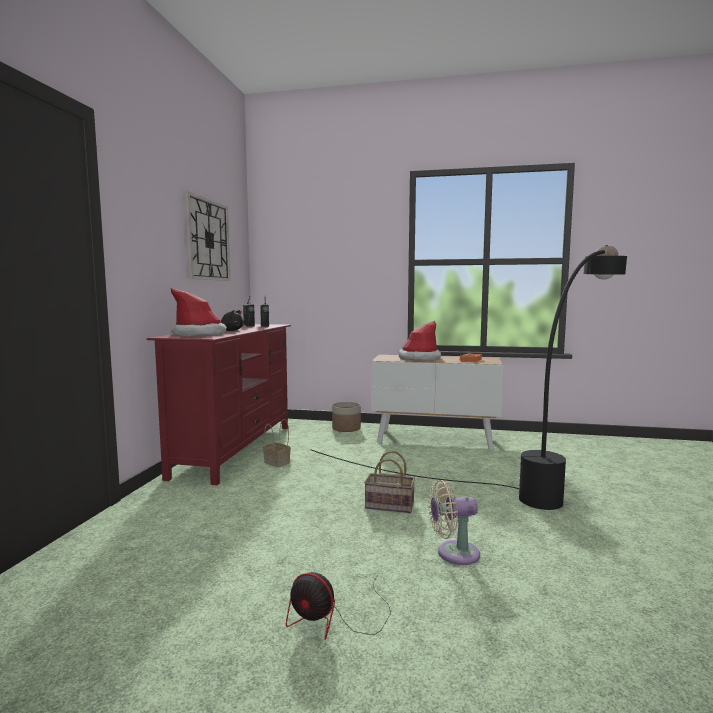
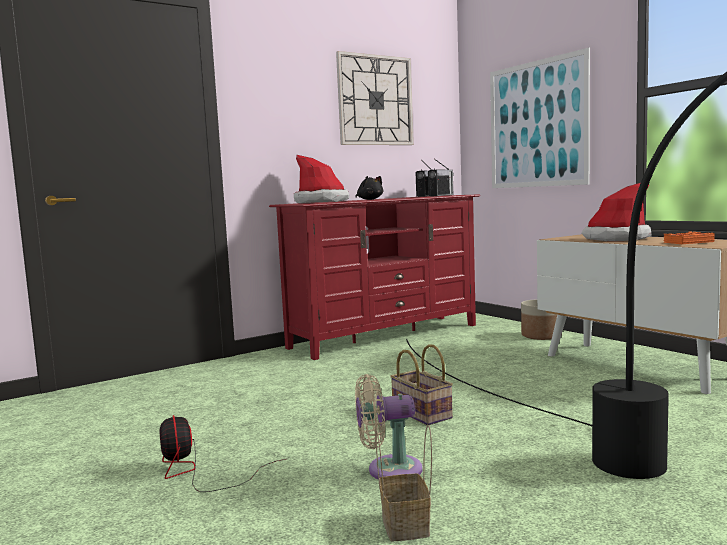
camera: 45 degrees right, 0 degrees up
basket [263,419,291,467] -> basket moved to [376,425,432,541]
beige fan [428,480,480,565] -> beige fan turned 45 degrees counterclockwise [355,374,422,479]
none -> picture [490,48,590,188]

